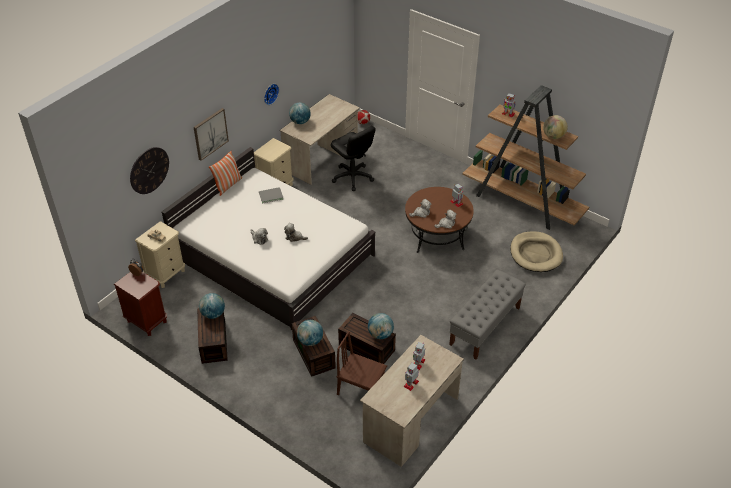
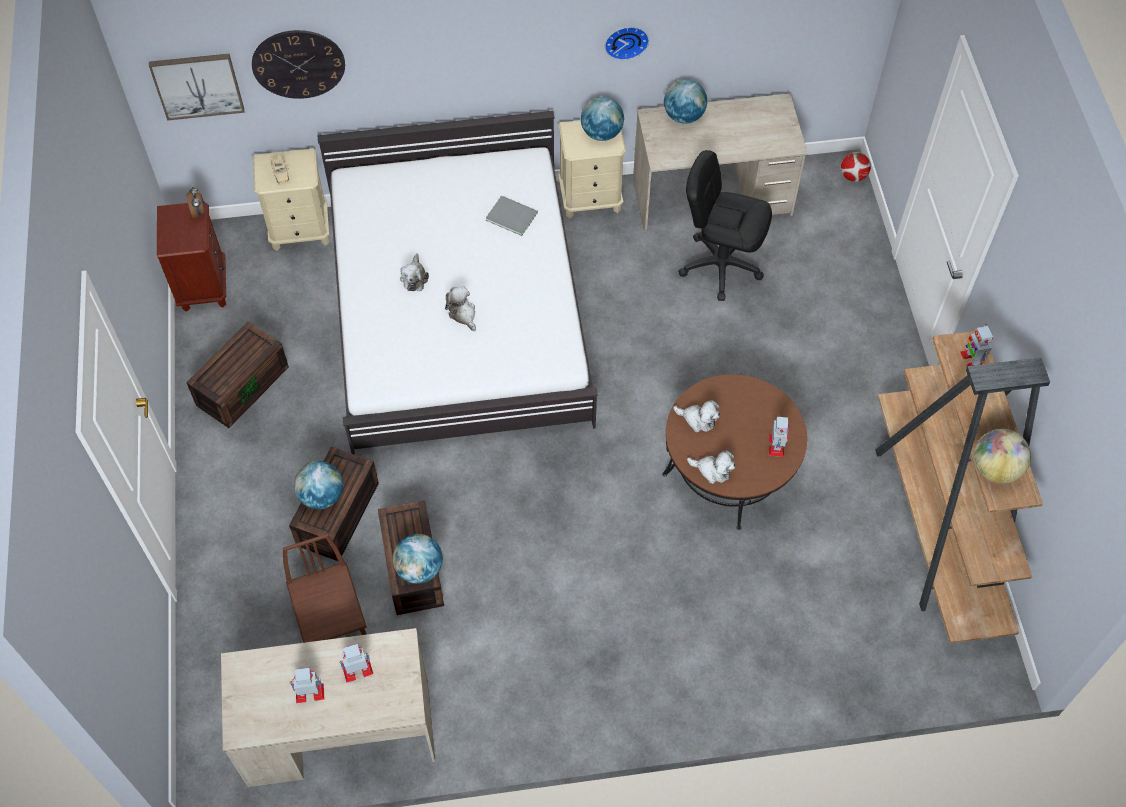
camera: 45 degrees right, 15 degrees up
picture [194,108,229,161] -> picture moved to [149,54,244,121]
globe [199,293,225,319] -> globe moved to [581,97,624,141]
pillow [209,151,242,196] -> none
black office chair [331,126,376,191] -> black office chair turned 105 degrees clockwise [678,150,772,301]
grey bench [449,270,526,360] -> none
beige dog bed [510,231,563,272] -> none

